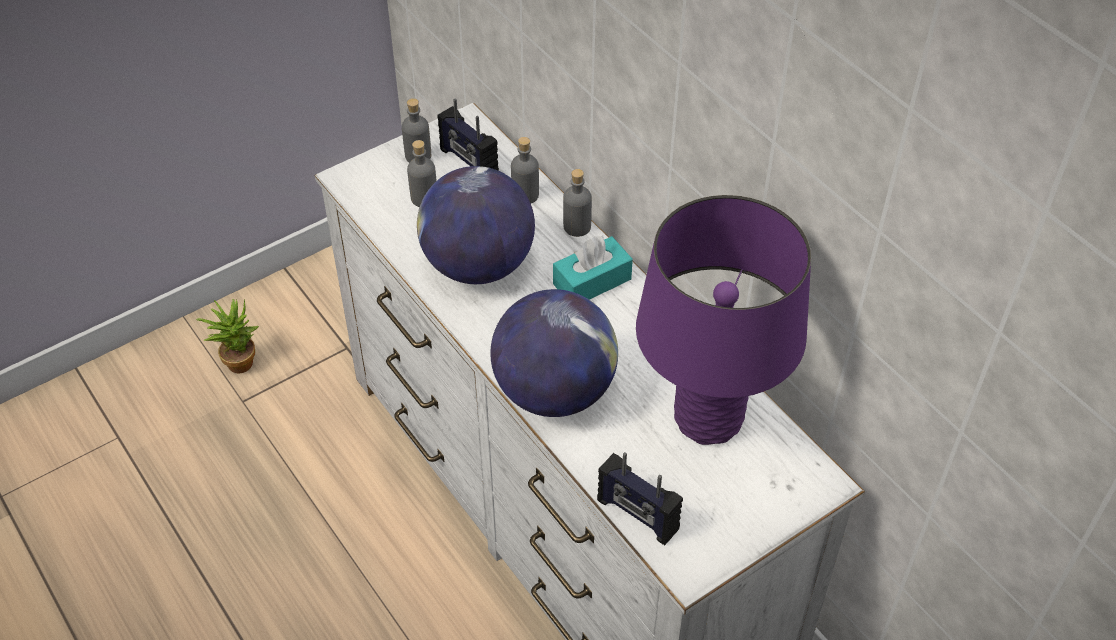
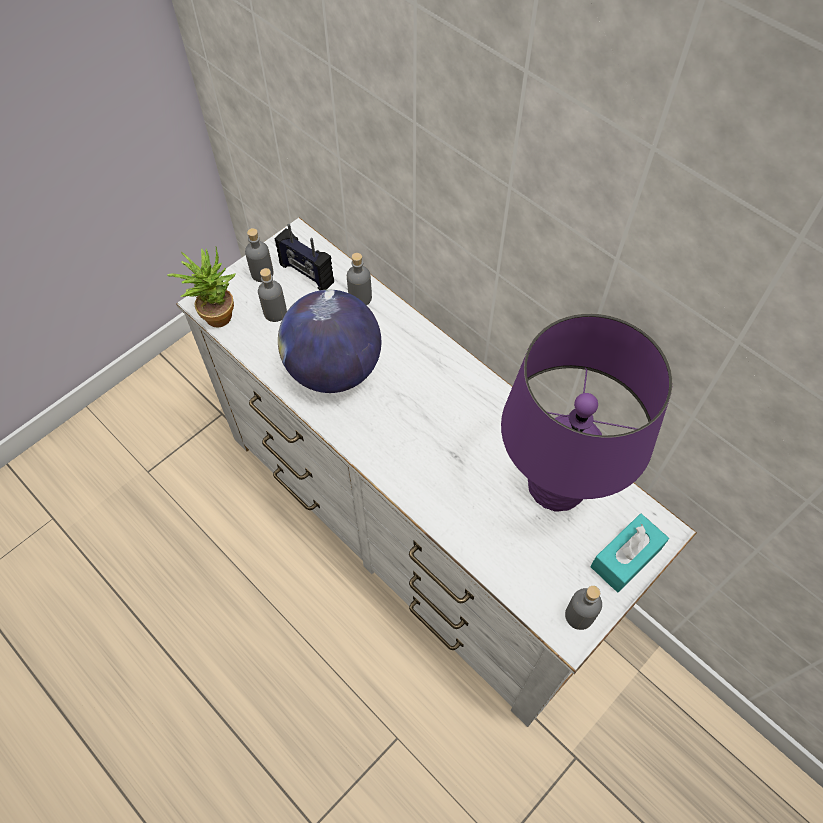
camera: 10 degrees left, 10 degrees up
potted plant [196,299,259,373] -> potted plant moved to [167,247,236,327]
globe [490,289,618,417] -> none
turquoise tissue box [553,236,633,300] -> turquoise tissue box moved to [591,513,669,592]
grey bottle [563,169,592,237] -> grey bottle moved to [565,586,602,630]
radio [597,452,683,545] -> none

